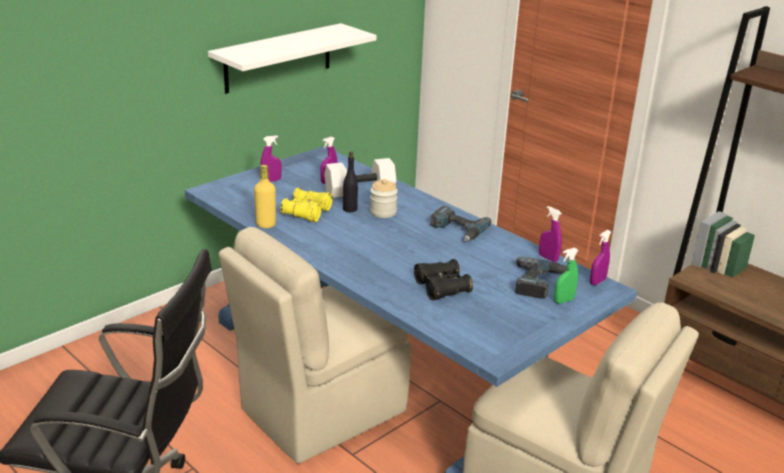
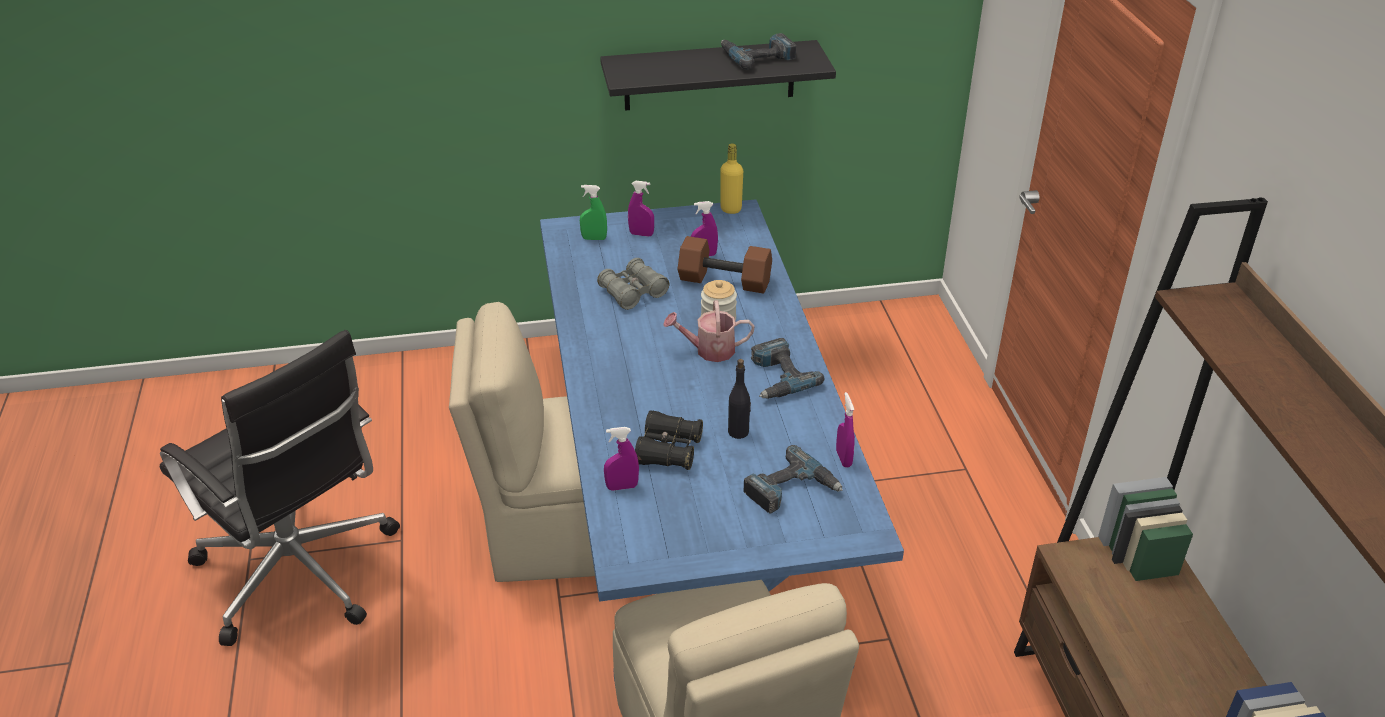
camera: 35 degrees right, 10 degrees up
white shelf [208,23,377,93] -> black shelf [600,40,836,111]
yellow bottle [254,165,276,228] -> yellow bottle moved to [720,143,743,214]
yellow binoculars [280,188,333,222] -> grey binoculars [597,258,669,310]
white dumbbell [324,158,396,198] -> brown dumbbell [678,236,772,294]
black bottle [343,152,358,212] -> black bottle moved to [728,359,751,439]
green spray bottle [554,248,579,304] -> green spray bottle moved to [580,185,607,240]
purple spray bottle [590,230,611,285] -> purple spray bottle moved to [604,427,639,491]
none -> watering can [663,300,754,362]
none -> power drill [721,33,796,69]

